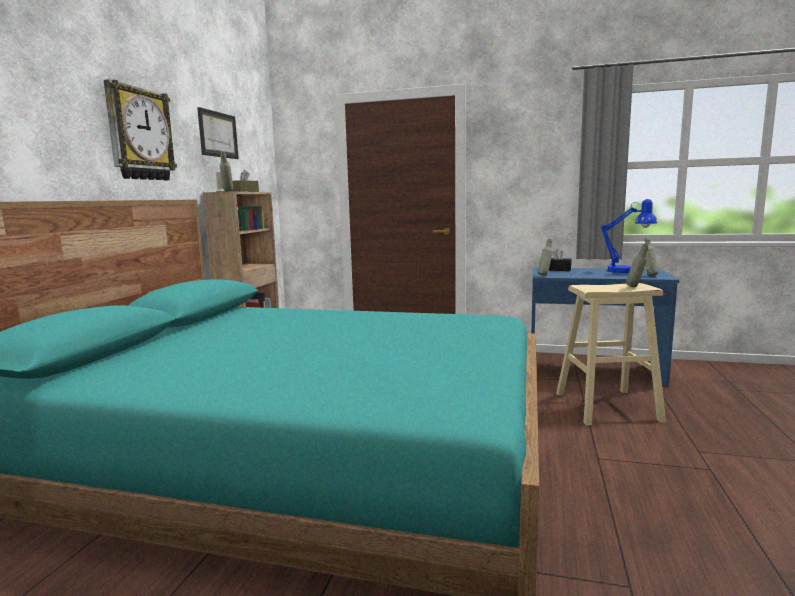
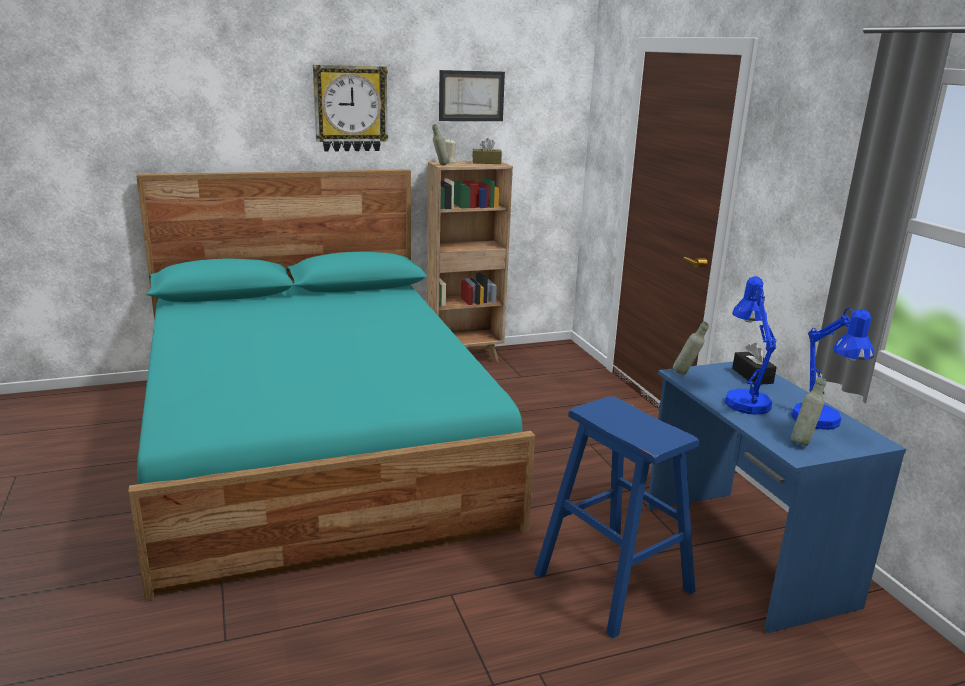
camera: 55 degrees right, 10 degrees up
beige stool [556,283,666,426] -> blue stool [534,396,699,639]
grey bottle [626,244,648,287] -> none
none -> blue table lamp [725,276,776,415]

